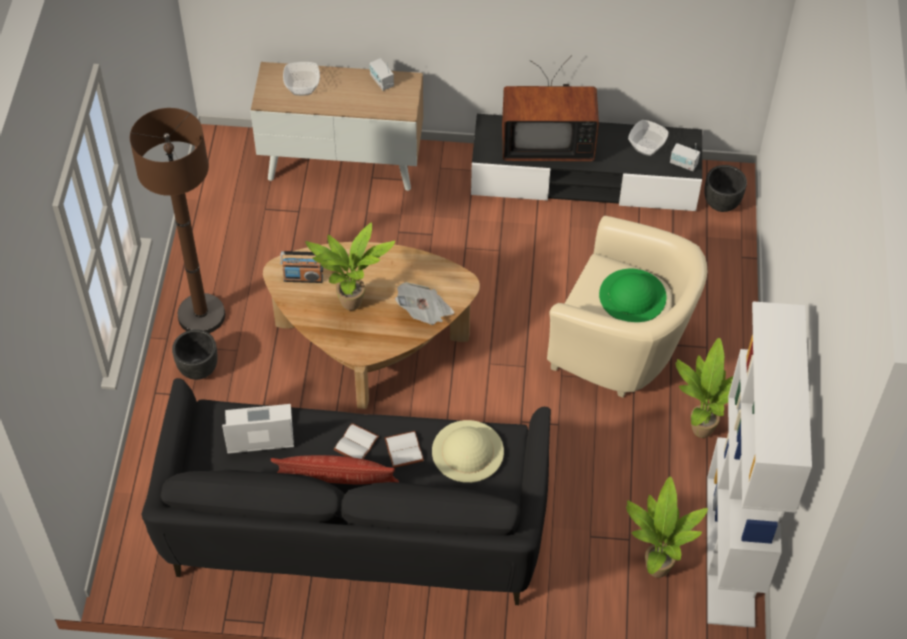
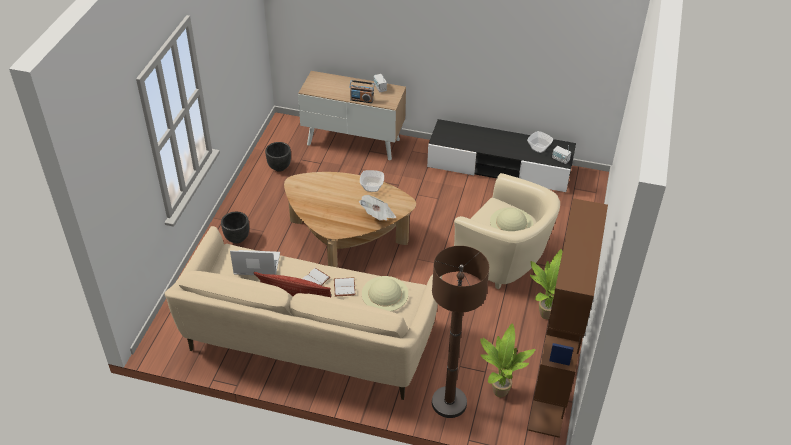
camera: 10 degrees right, 10 degrees down
brown floor lamp [130,108,225,333] -> brown floor lamp moved to [432,246,489,418]
black sofa [142,378,551,605] -> beige sofa [165,226,442,400]
radio [280,251,323,283] -> radio moved to [350,80,374,103]
bowl [283,62,320,96] -> bowl moved to [360,170,384,192]
potted plant [305,223,395,310] -> none
television [502,55,599,161] -> none
green hat [599,269,667,322] -> beige hat [490,207,533,231]
black planter [705,165,747,212] -> black planter moved to [265,142,291,172]
white bookcase [707,301,812,628] -> brown bookcase [528,198,608,438]

